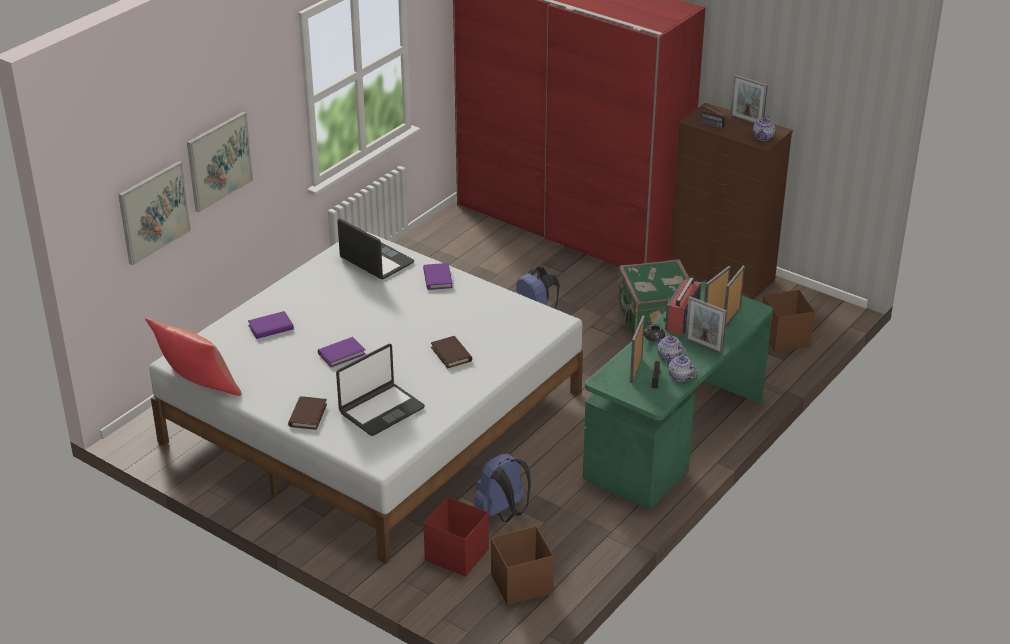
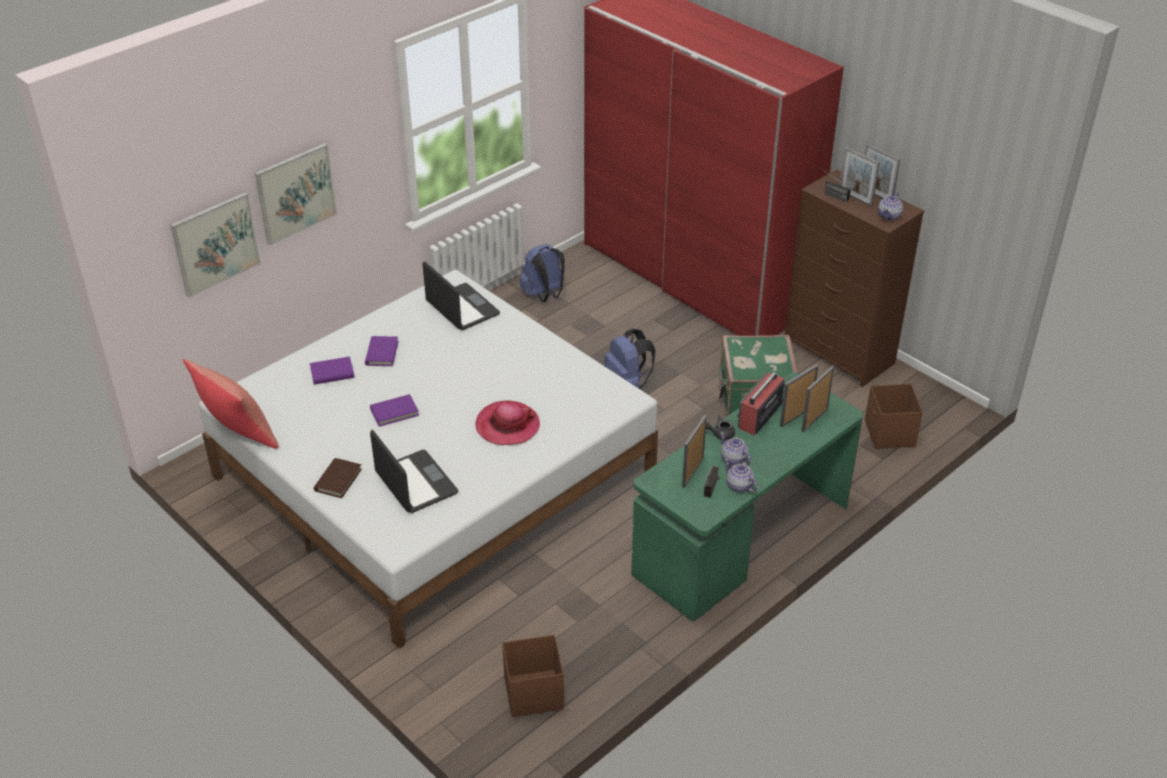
camera: 10 degrees right, 5 degrees up
laptop [336,344,425,436] -> laptop turned 90 degrees counterclockwise [370,430,458,513]
purple book [423,263,453,290] -> purple book moved to [365,336,399,366]
red storage box [423,497,489,577] -> none
brown book [431,336,472,369] -> hat [476,400,540,445]
blue backpack [474,453,531,522] -> blue backpack moved to [520,244,565,302]
picture frame [685,296,727,354] -> picture frame moved to [840,147,880,207]

